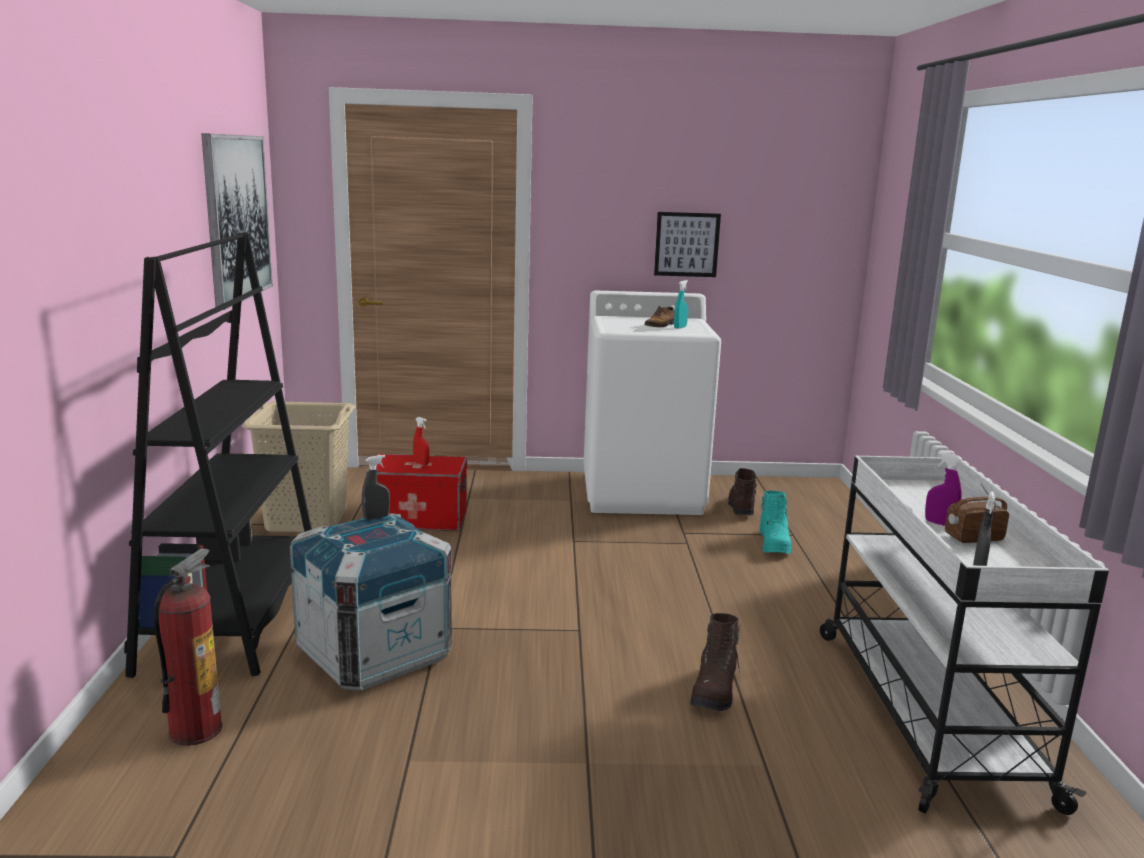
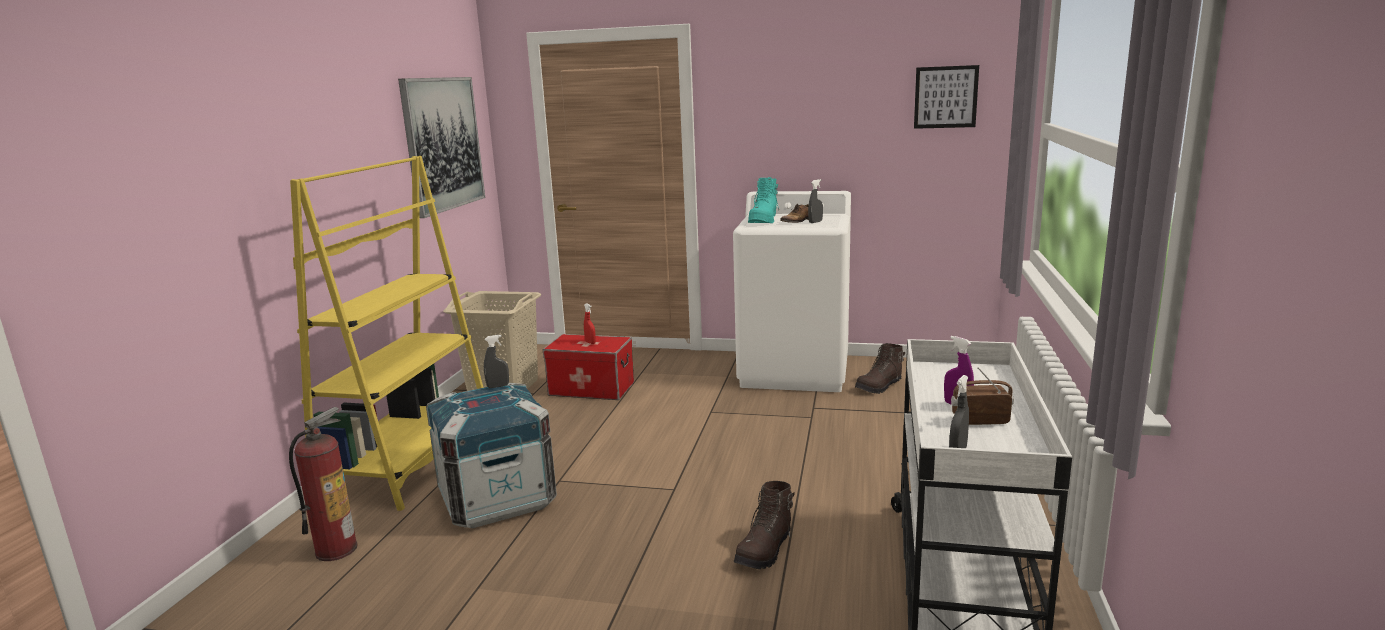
camera: 15 degrees right, 0 degrees up
black bookcase [124,232,312,678] -> yellow bookcase [290,156,484,511]
picture [654,212,721,277] -> picture moved to [914,65,979,129]
turquoise spray bottle [674,280,688,328] -> grey spray bottle [808,179,823,223]
brown boot [728,468,757,515] -> brown boot turned 150 degrees counterclockwise [855,343,905,394]
turquoise boot [759,491,791,554] -> turquoise boot moved to [748,177,779,223]

